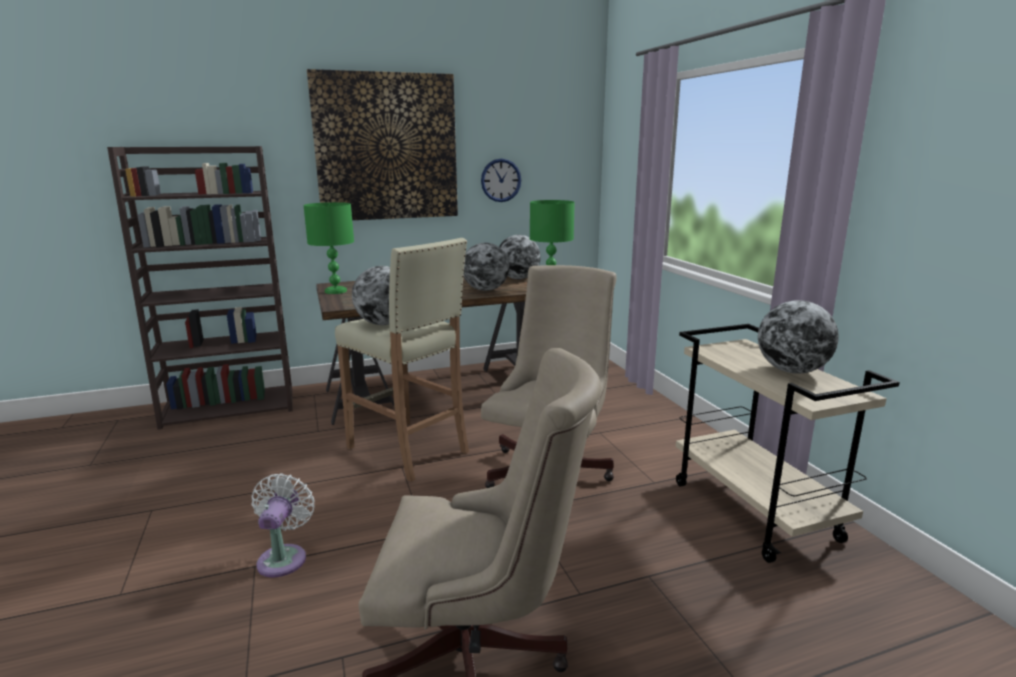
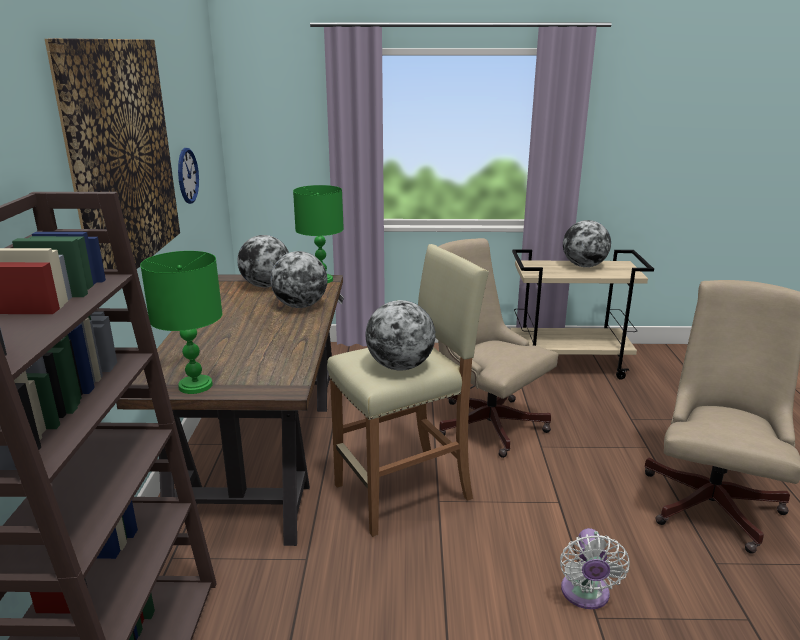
camera: 70 degrees left, 5 degrees up
white fan [251,473,314,577] -> white fan turned 105 degrees counterclockwise [560,528,630,609]

